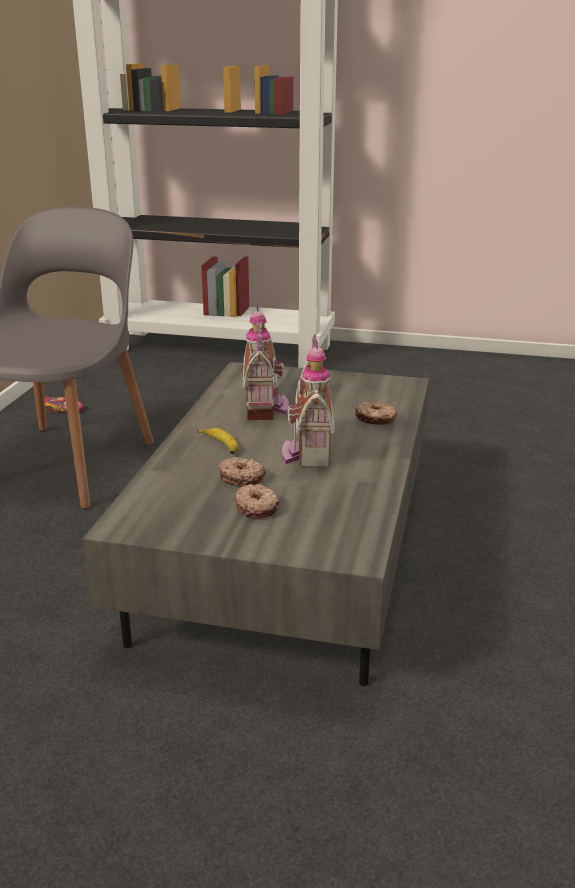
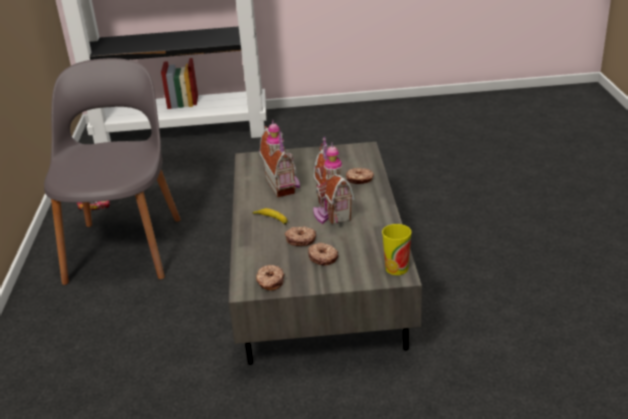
camera: 15 degrees left, 5 degrees up
none -> donut [256,265,284,290]
none -> cup [382,224,411,275]

